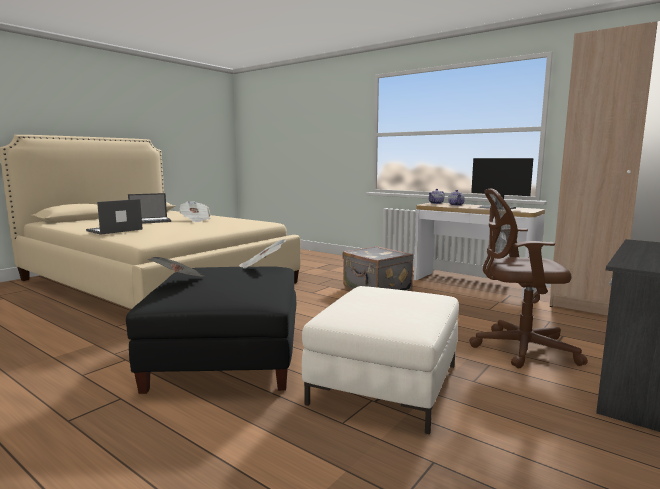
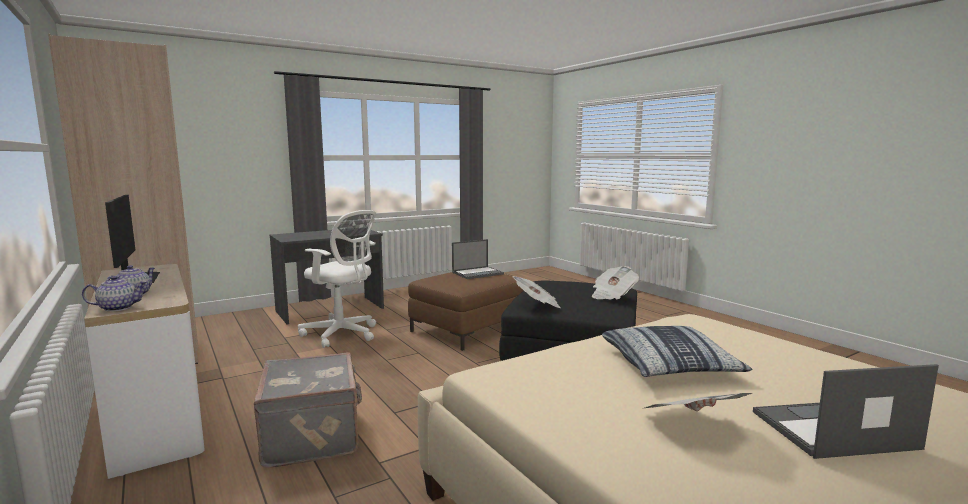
camera: 160 degrees left, 0 degrees up
laptop [86,199,143,235] -> laptop moved to [452,239,504,279]
white ottoman [302,286,459,434] -> brown ottoman [408,272,524,351]
brown office chair [469,189,588,368] -> white office chair [298,210,376,348]
none -> pillow [602,326,752,377]

